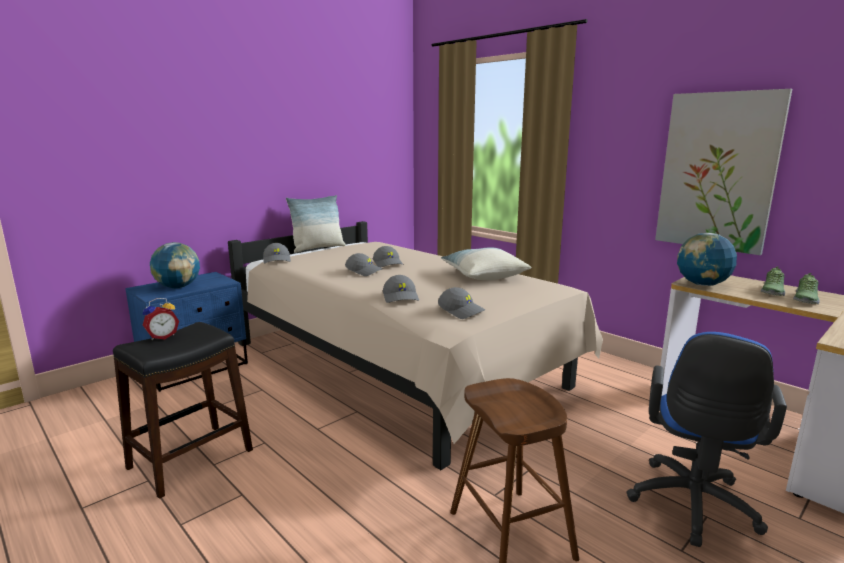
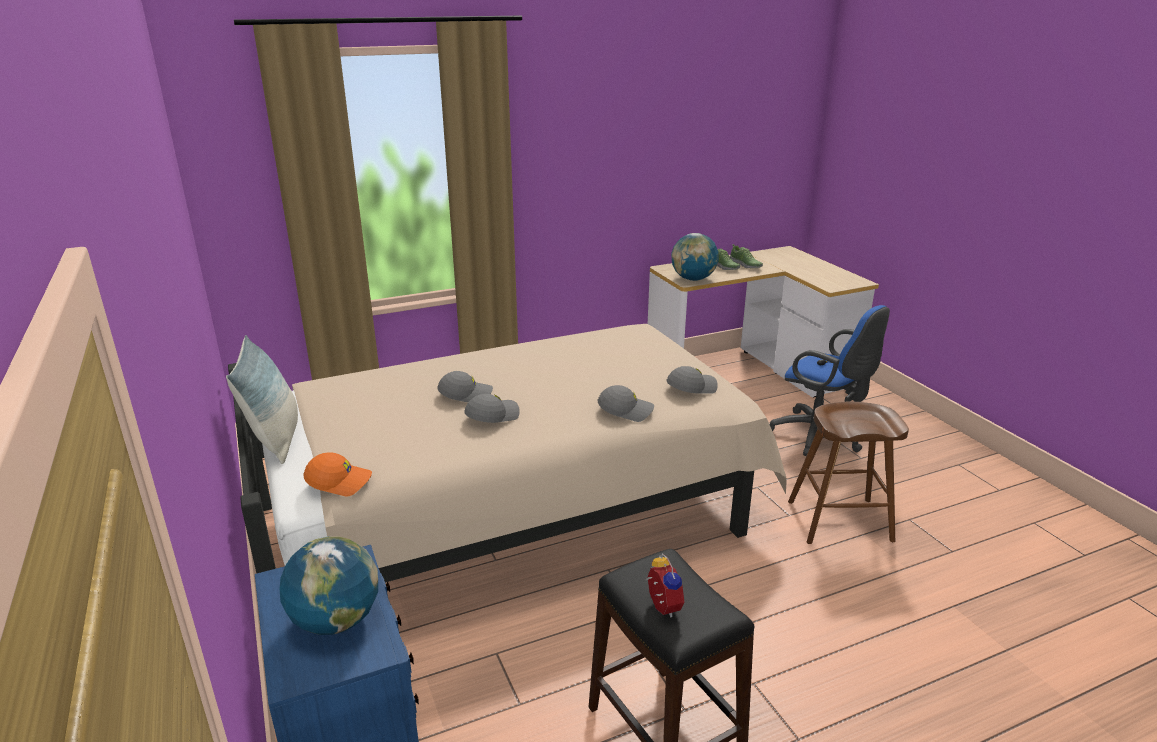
camera: 70 degrees left, 10 degrees up
grey cap [263,243,291,263] -> orange cap [303,452,372,496]
pillow [441,247,531,280] -> none
picture [655,89,792,255] -> none

